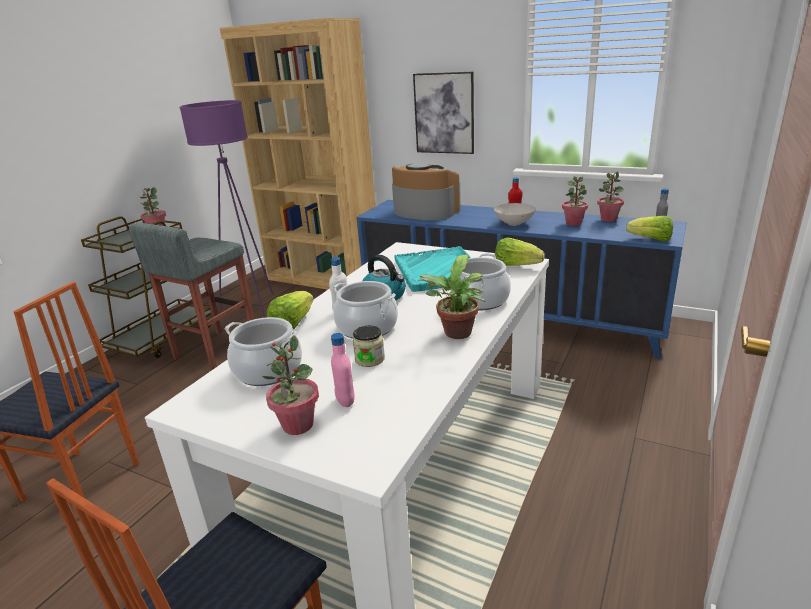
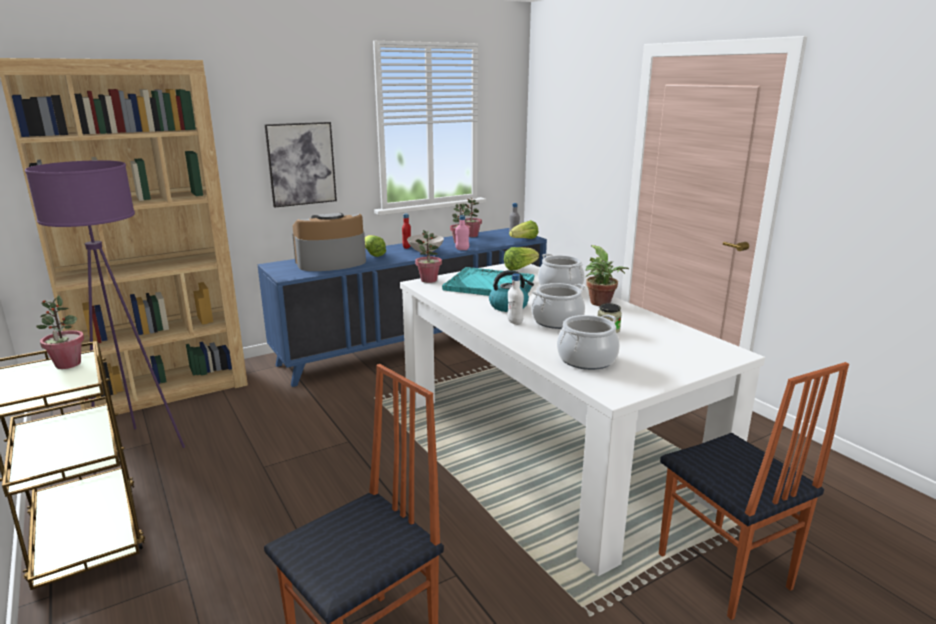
camera: 60 degrees left, 5 degrees down
grey stool [129,223,254,371] -> none
potted plant [262,335,319,435] -> potted plant moved to [415,230,442,283]
lettuce [267,291,314,329] -> lettuce moved to [365,235,386,257]
pink bottle [331,333,355,407] -> pink bottle moved to [455,215,469,250]

